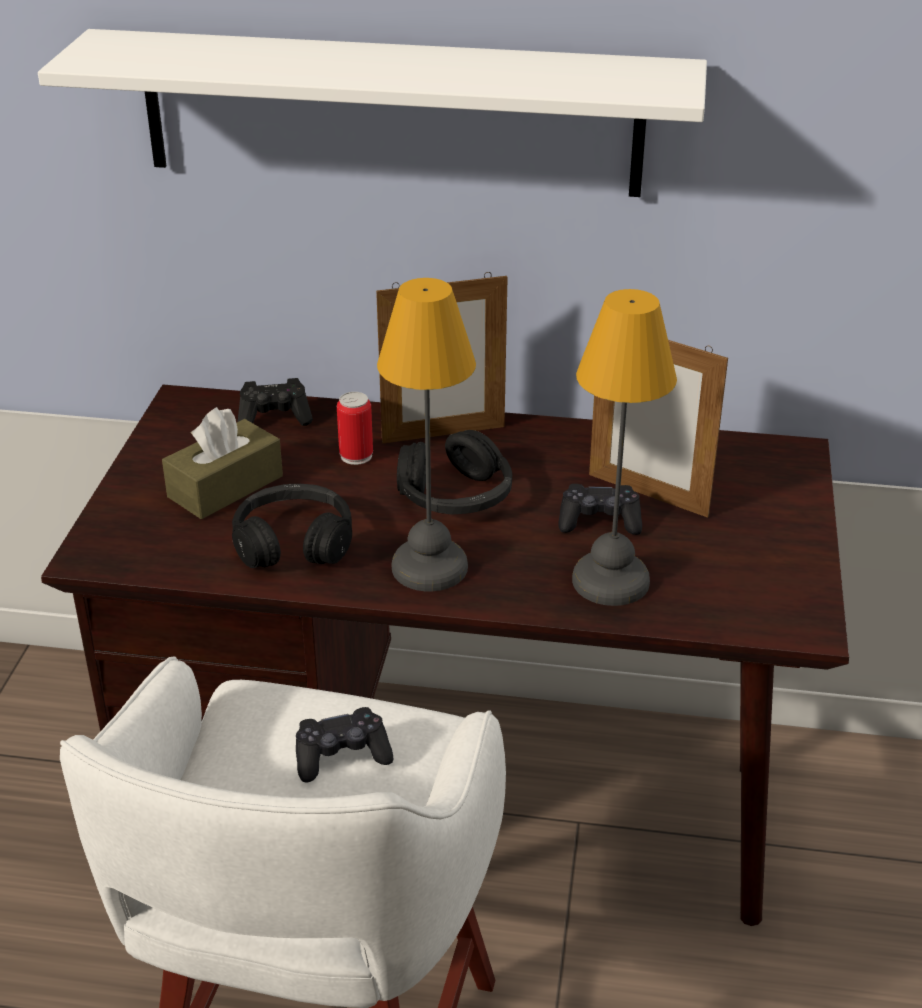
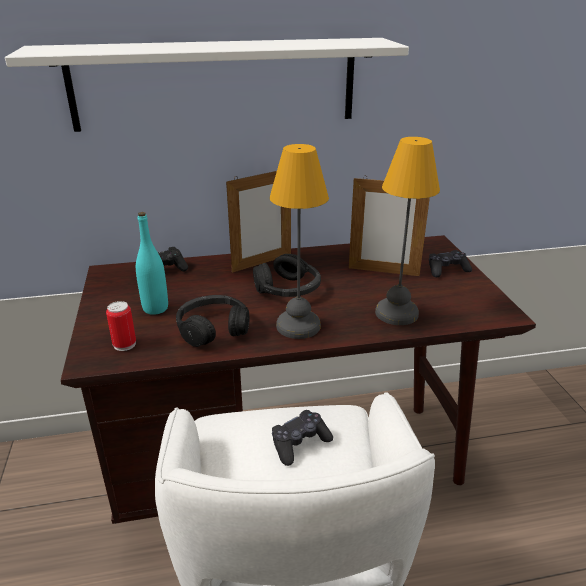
camera: 20 degrees left, 5 degrees down
brown tissue box [162,407,283,519] -> turquoise bottle [136,212,168,315]
can [337,392,373,465] -> can moved to [106,301,136,351]
black game controller [559,484,642,535] -> black game controller moved to [429,250,472,277]

